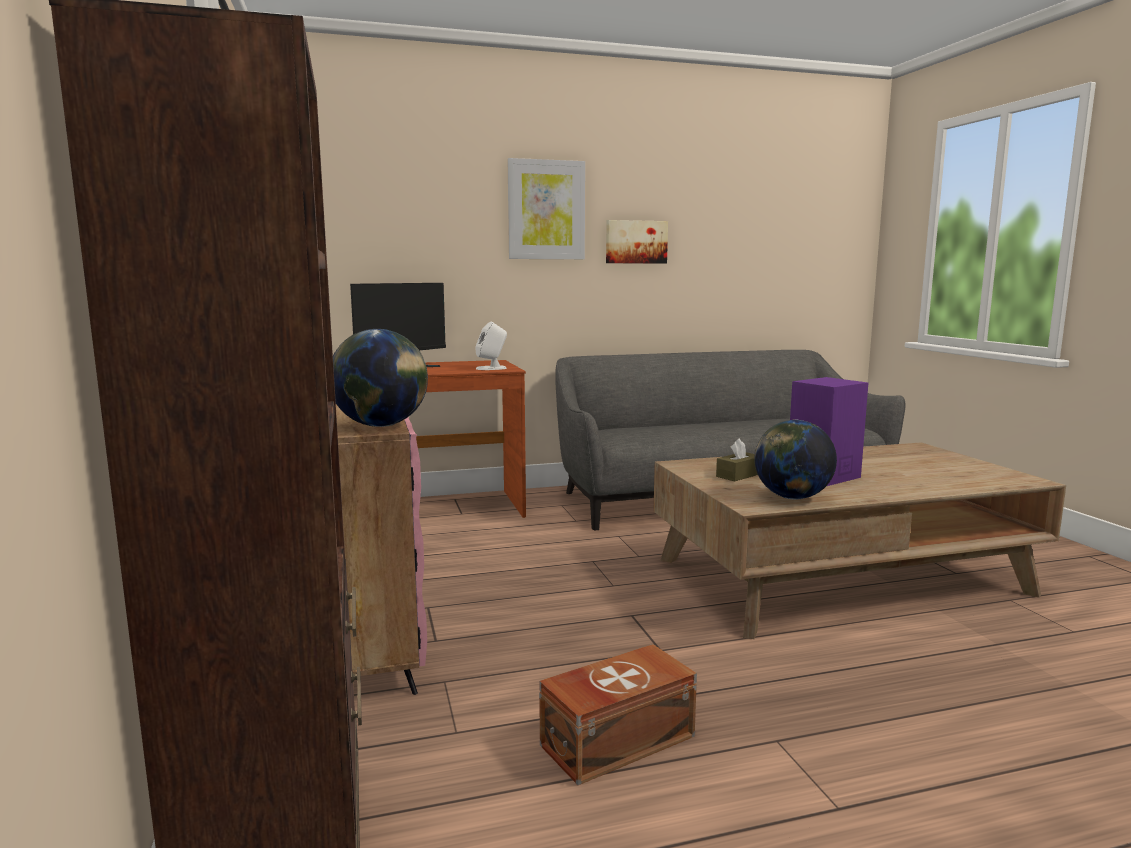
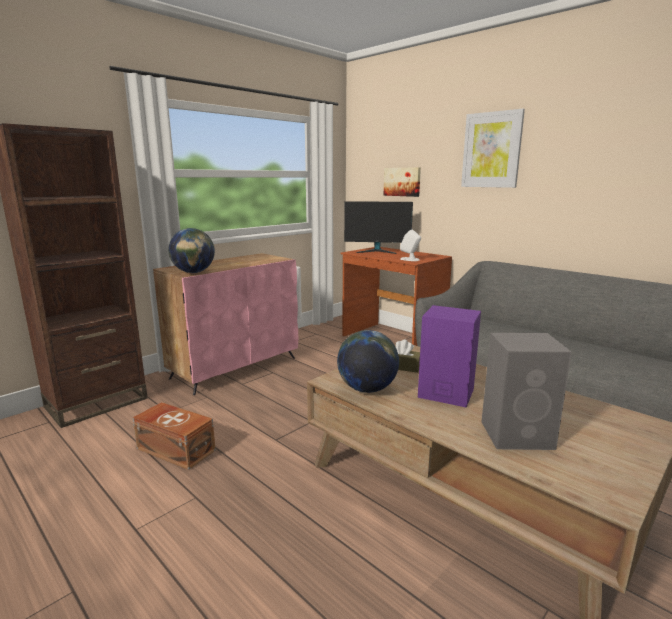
camera: 60 degrees right, 5 degrees up
picture [606,220,668,264] -> picture moved to [383,167,421,197]
none -> grey speaker [481,333,572,450]

